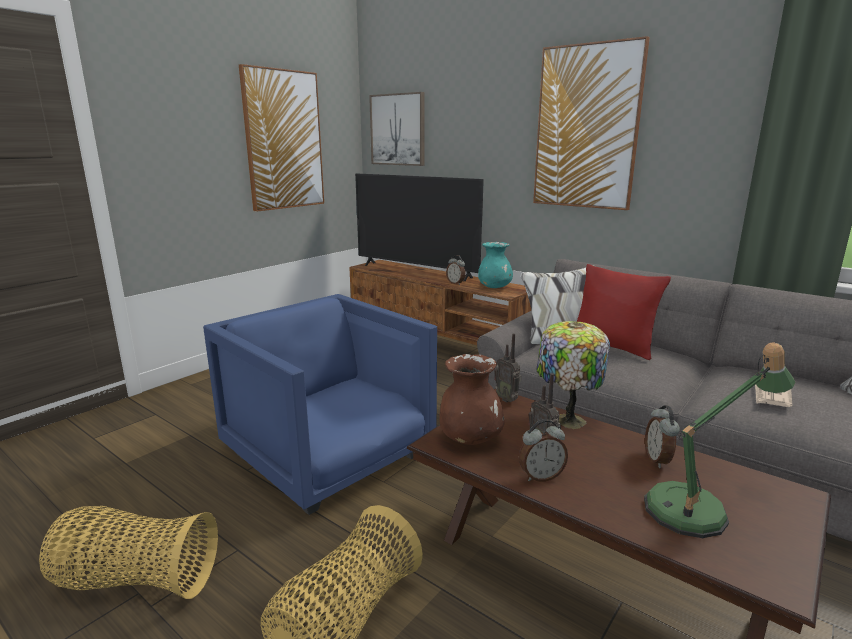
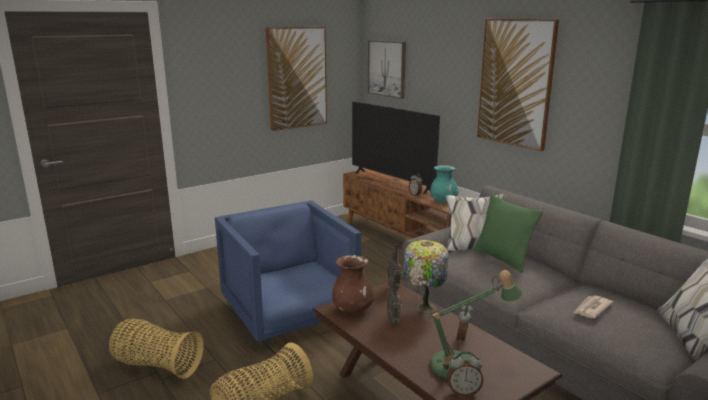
camera: 15 degrees right, 0 degrees up
alarm clock [519,419,568,482] -> alarm clock moved to [447,351,484,396]
red pillow [576,264,671,360] -> green pillow [473,194,543,273]

